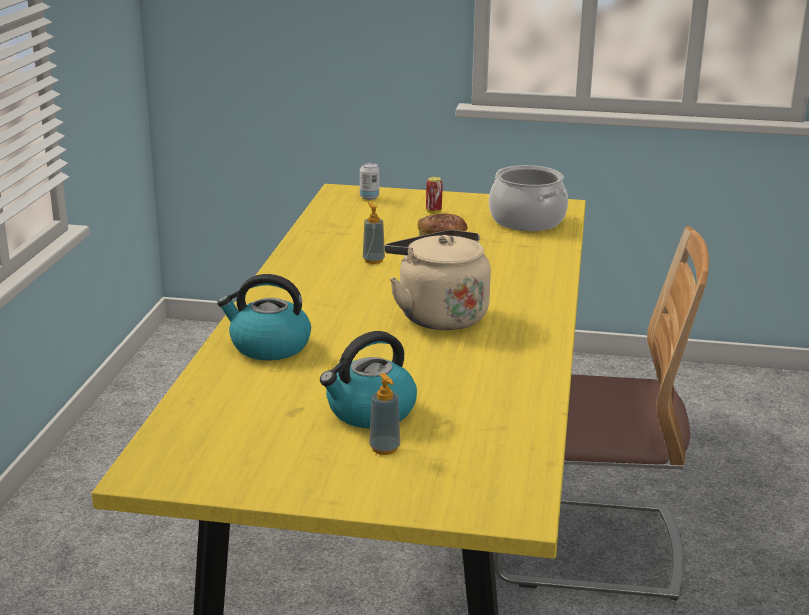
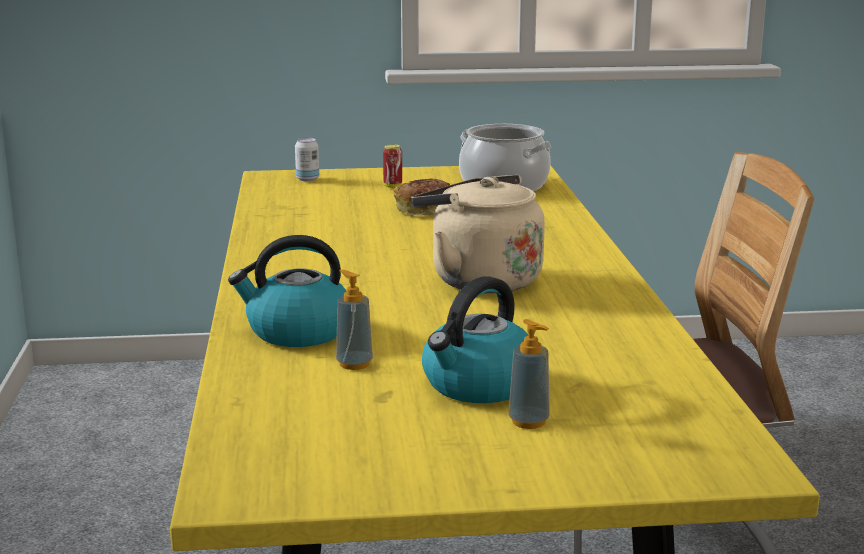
camera: 15 degrees left, 5 degrees down
soap dispenser [363,202,385,264] -> soap dispenser moved to [336,270,373,370]

